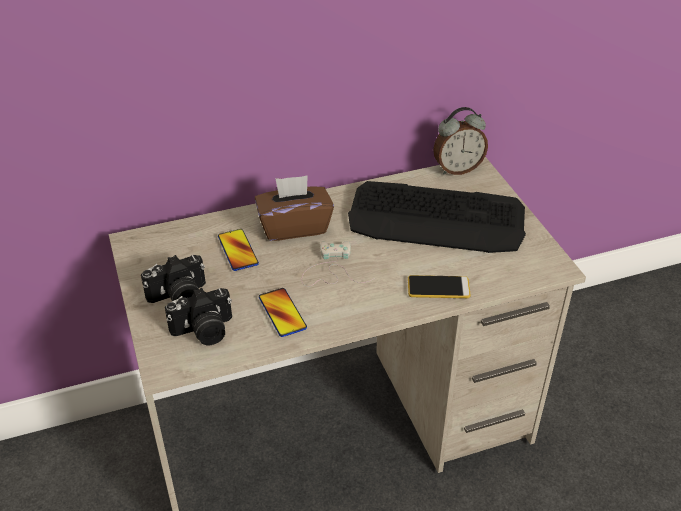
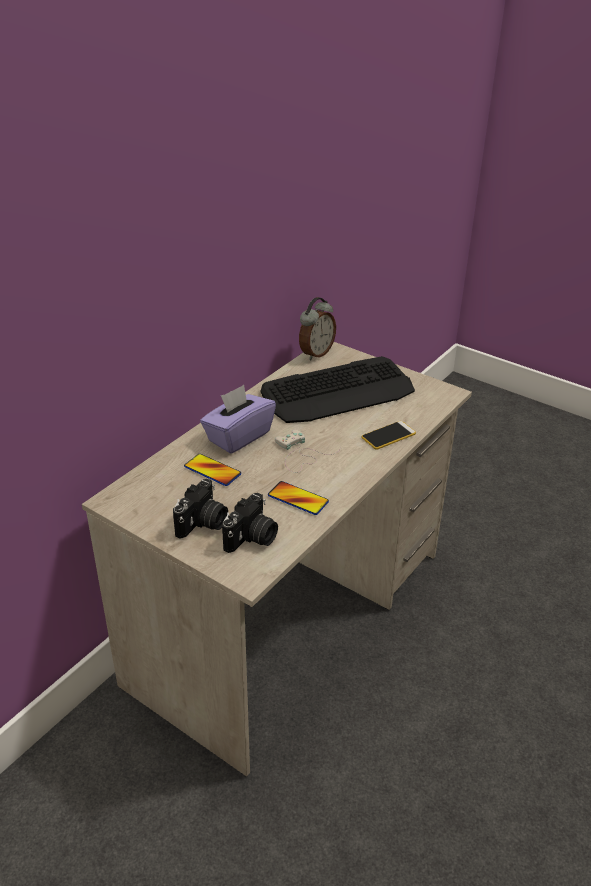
camera: 35 degrees left, 5 degrees down
brown tissue box [255,175,334,241] -> purple tissue box [200,385,276,454]

